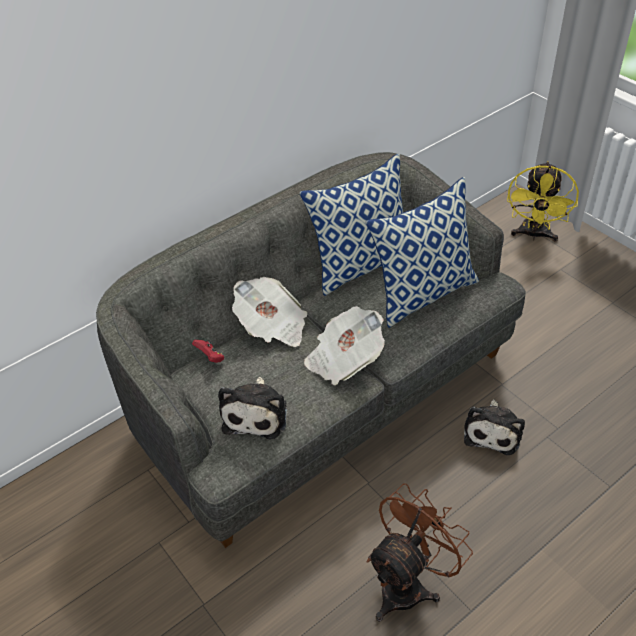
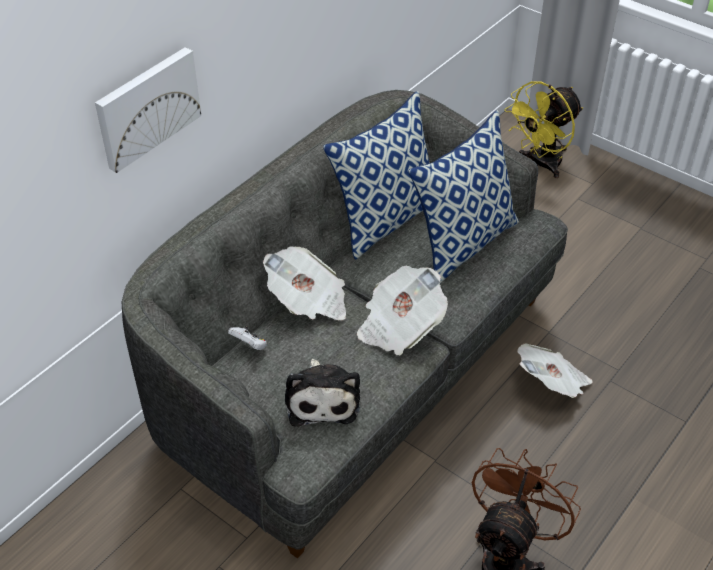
camera: 15 degrees left, 0 degrees up
red game controller [192,340,224,363] -> white game controller [228,326,267,350]
plush toy [464,399,525,455] -> newspaper [517,343,593,398]
yellow fan [507,161,579,242] -> yellow fan turned 45 degrees clockwise [505,81,583,178]
none -> picture [95,47,201,173]

